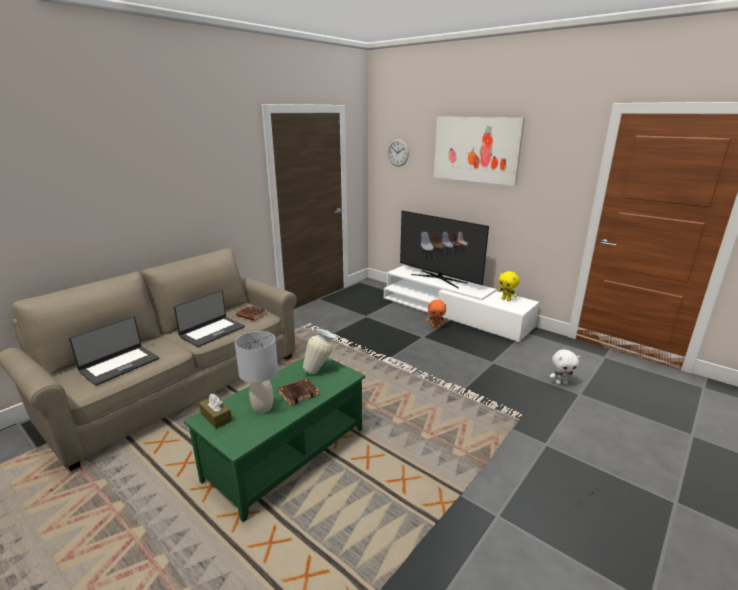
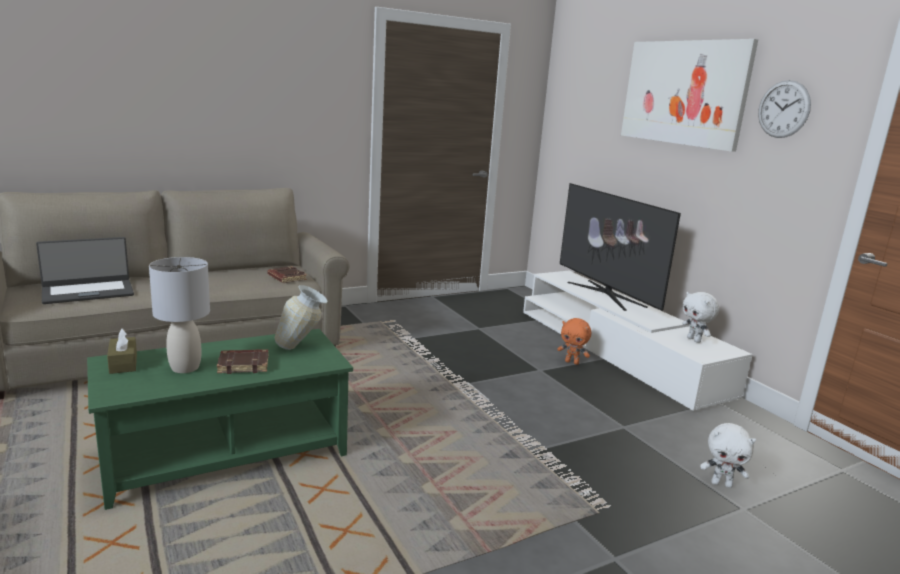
camera: 20 degrees right, 5 degrees down
laptop [173,290,245,347] -> none
wall clock [388,139,409,167] -> wall clock moved to [758,80,811,138]
yellow plush toy [497,271,520,301] -> white plush toy [682,292,719,343]

